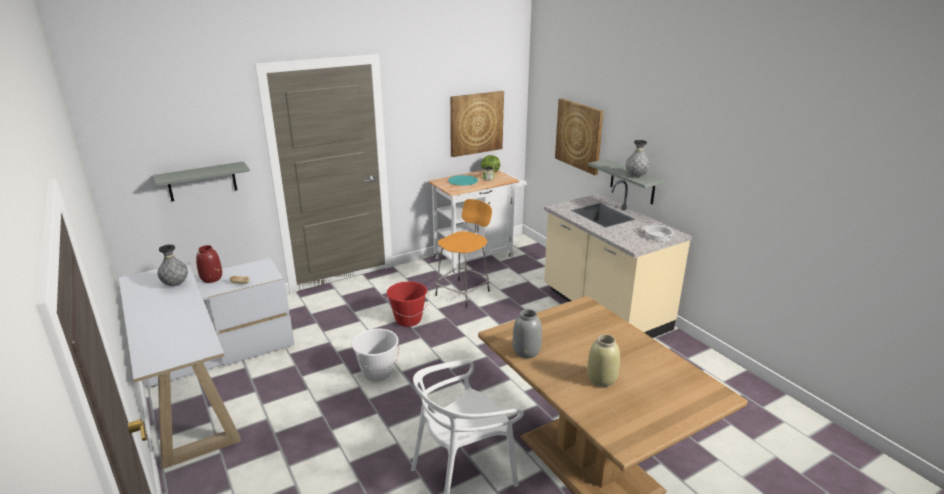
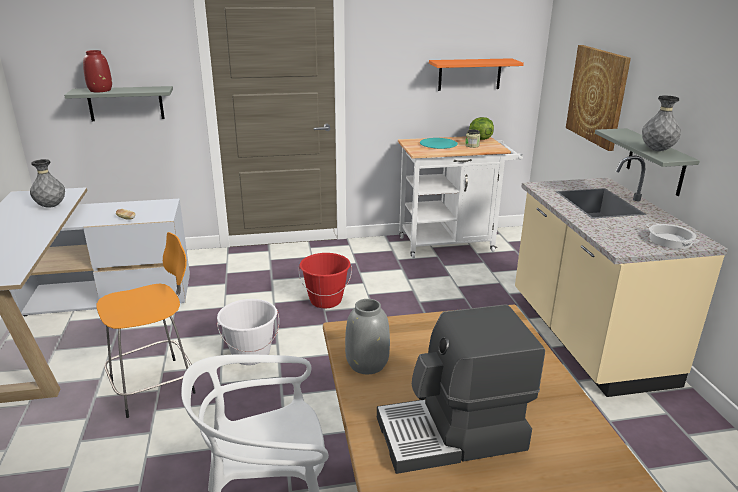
camera: 20 degrees right, 0 degrees up
red vase [196,245,222,283] -> red vase moved to [83,50,112,92]
orange stool [435,199,492,307] -> orange stool moved to [97,232,196,418]
picture [450,91,504,157] -> orange shelf [429,58,524,91]
beige vase [587,334,620,387] -> coffee machine [377,304,545,474]

